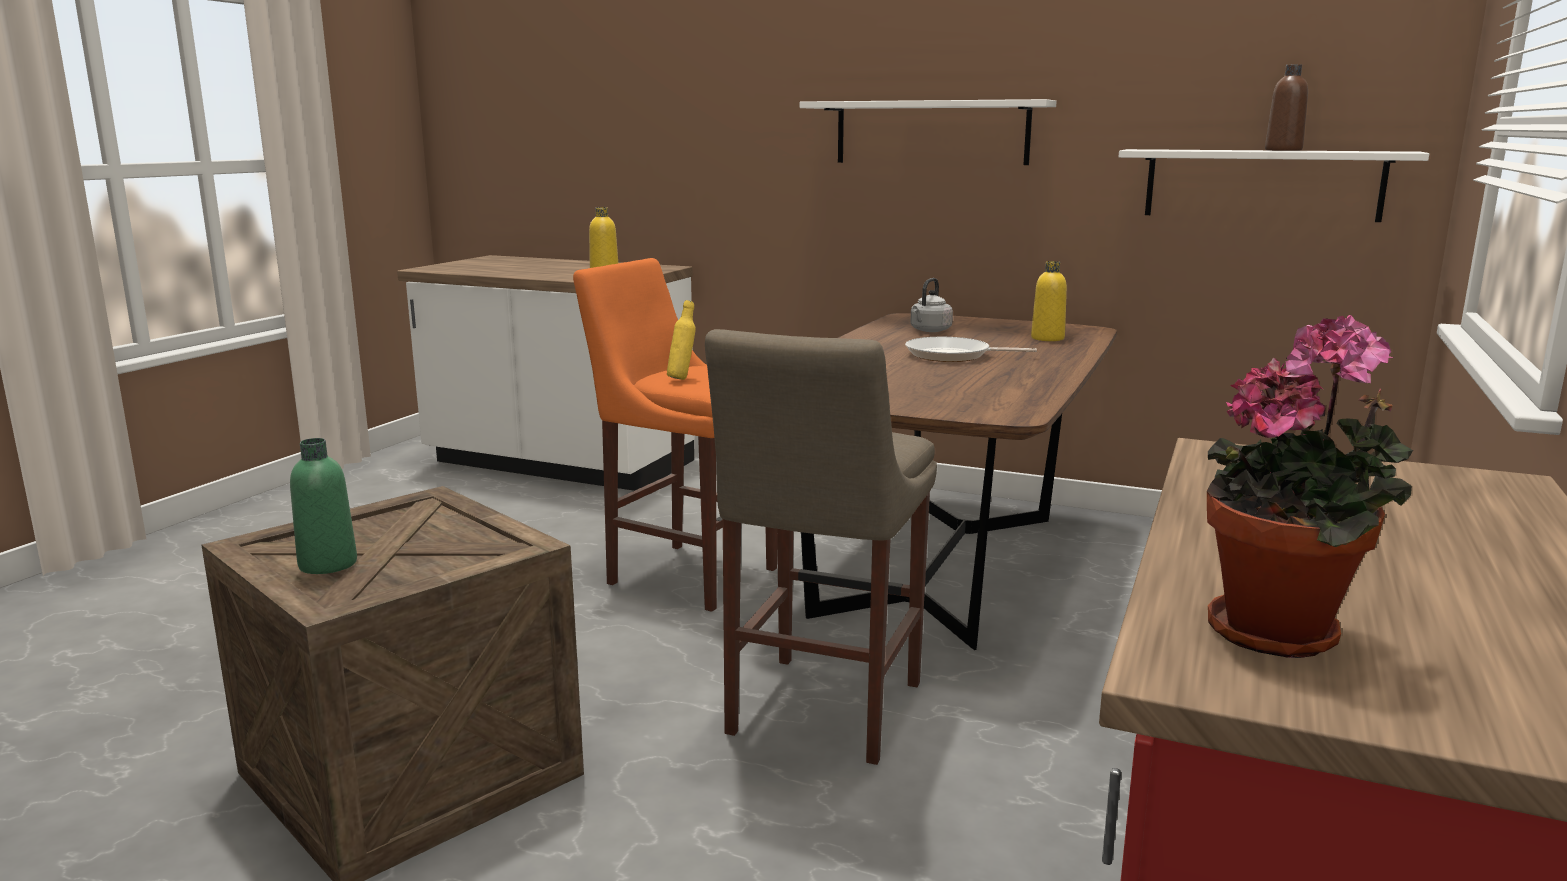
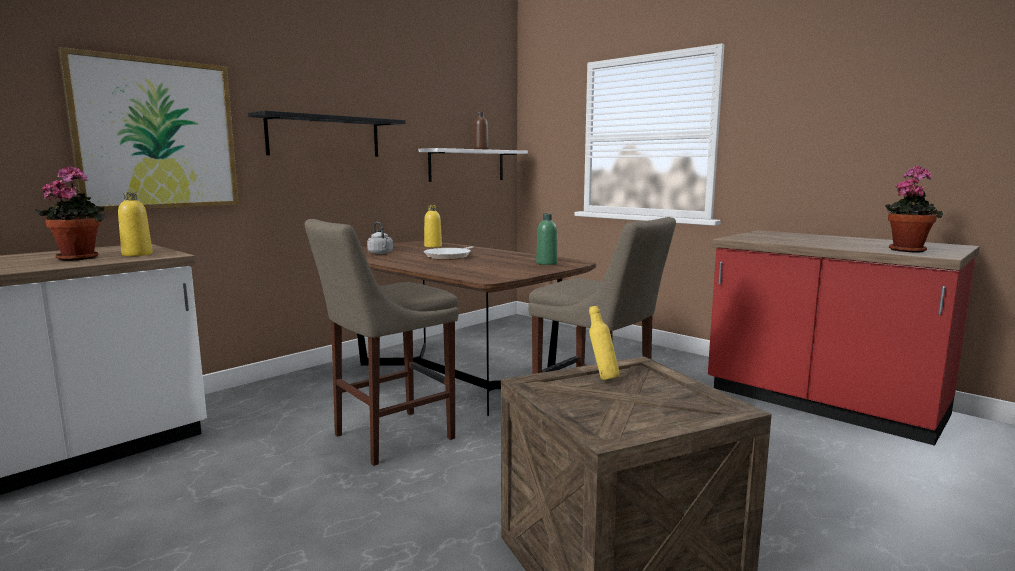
camera: 70 degrees left, 5 degrees down
green bottle [290,438,357,574] -> green bottle moved to [536,214,558,265]
orange stool [573,258,777,612] -> beige stool [305,219,459,466]
yellow bottle [667,300,696,380] -> yellow bottle moved to [589,306,620,380]
white shelf [800,99,1057,165] -> black shelf [248,111,406,157]
none -> potted plant [35,165,106,260]
none -> picture [58,47,239,211]

